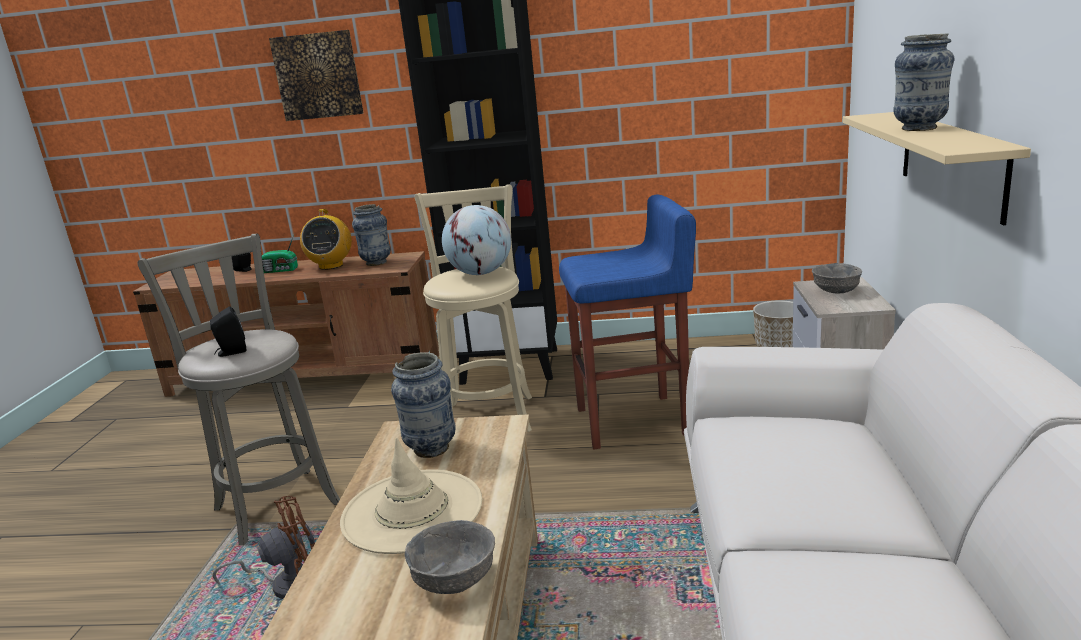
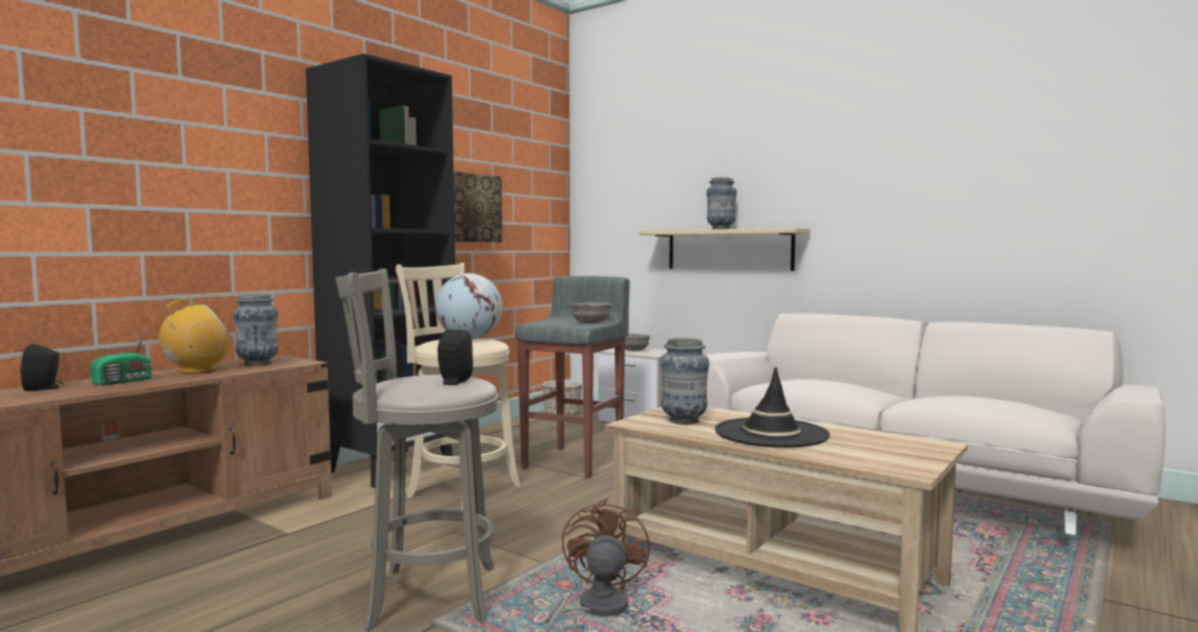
camera: 60 degrees left, 15 degrees down
picture [269,30,363,121] -> picture moved to [454,171,502,242]
radio [300,209,352,270] -> radio turned 75 degrees counterclockwise [159,298,232,374]
beige hat [340,437,482,554] -> black hat [715,367,830,448]
grey bowl [405,520,495,594] -> grey bowl moved to [571,302,612,324]
blue stool [559,195,696,449] -> grey stool [515,276,630,479]

